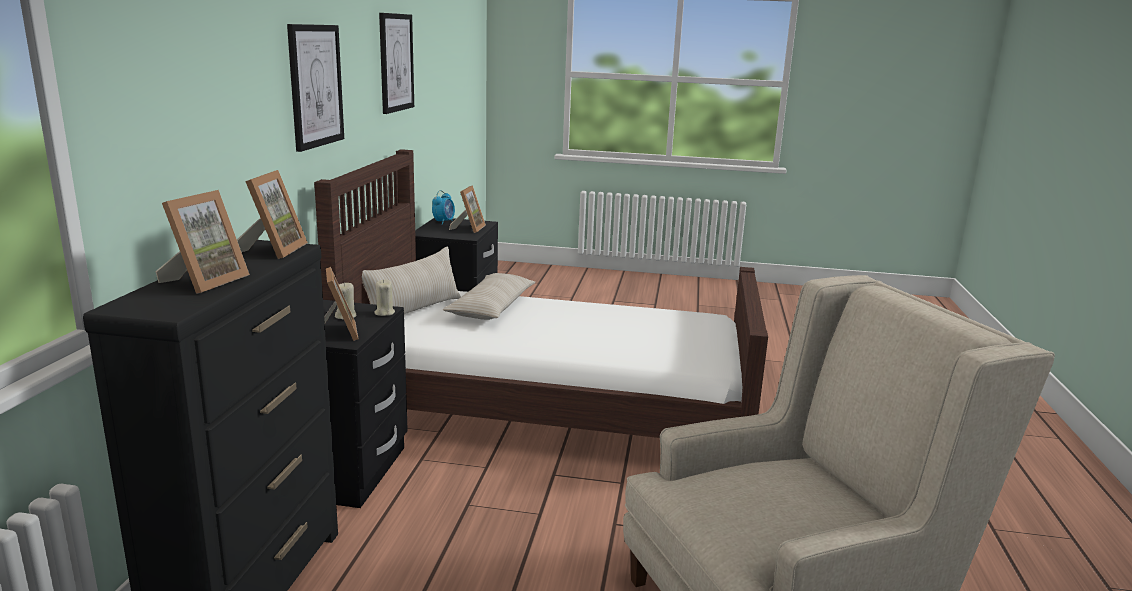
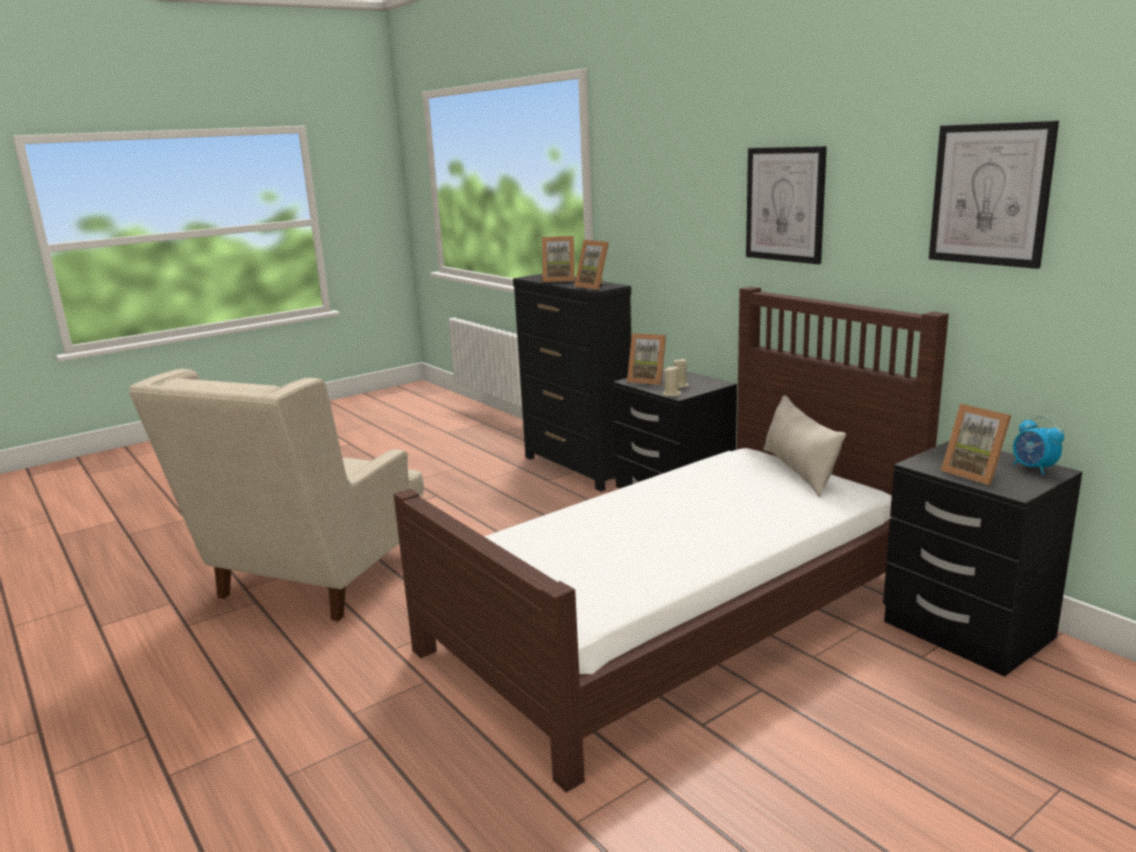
camera: 135 degrees right, 0 degrees up
picture frame [155,190,250,294] -> picture frame turned 60 degrees counterclockwise [542,236,575,282]
beige pillow [443,273,535,320] -> none

